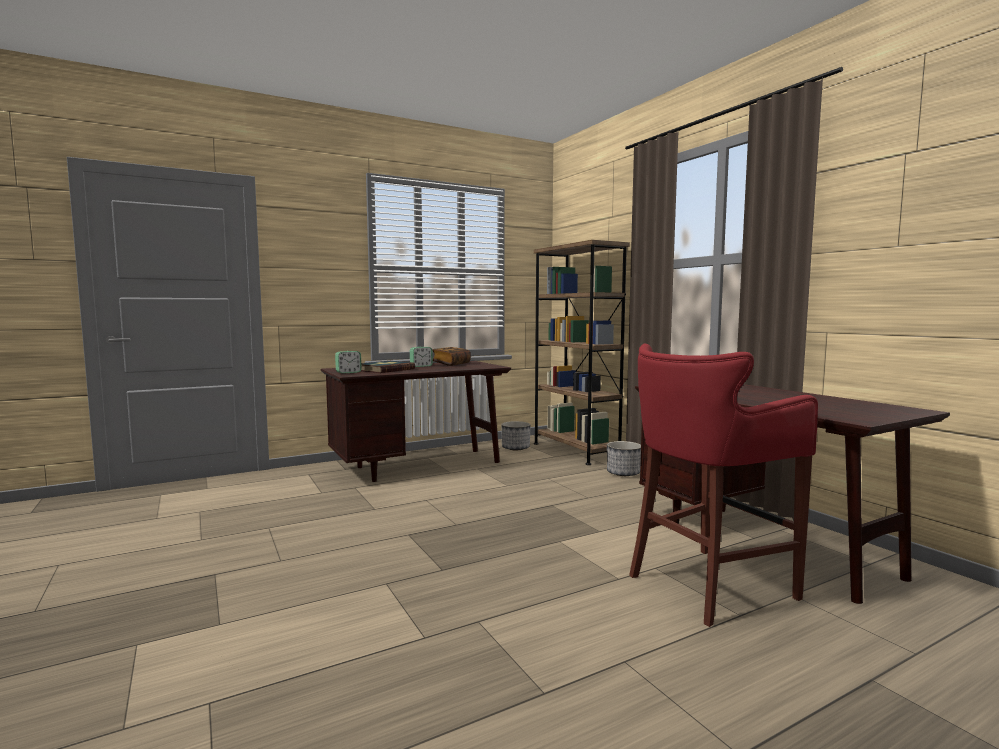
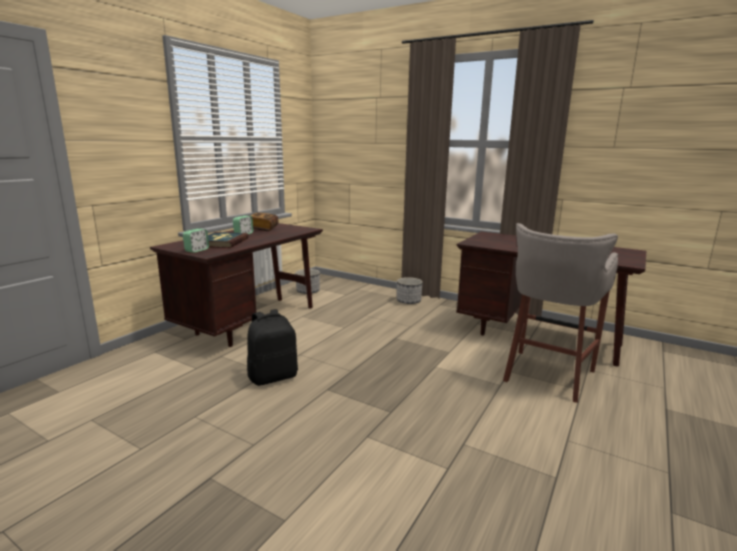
camera: 30 degrees left, 10 degrees up
brown bookcase [534,240,630,465] -> none
red stool [629,344,818,627] -> grey stool [503,223,618,403]
none -> black backpack [247,309,298,386]

